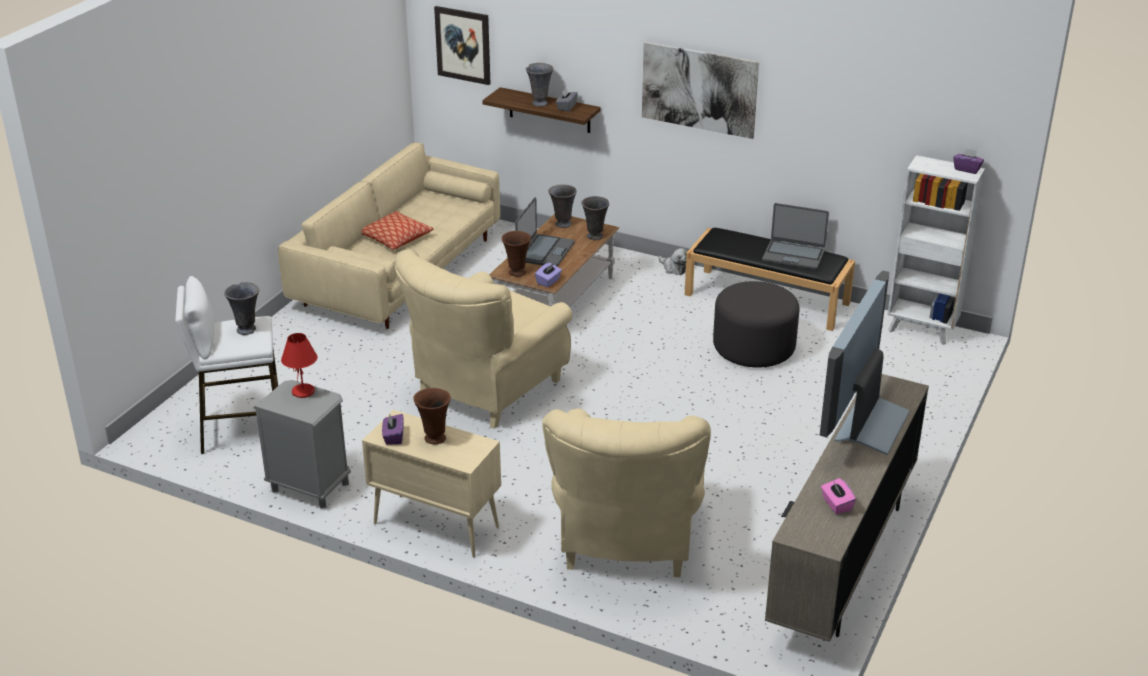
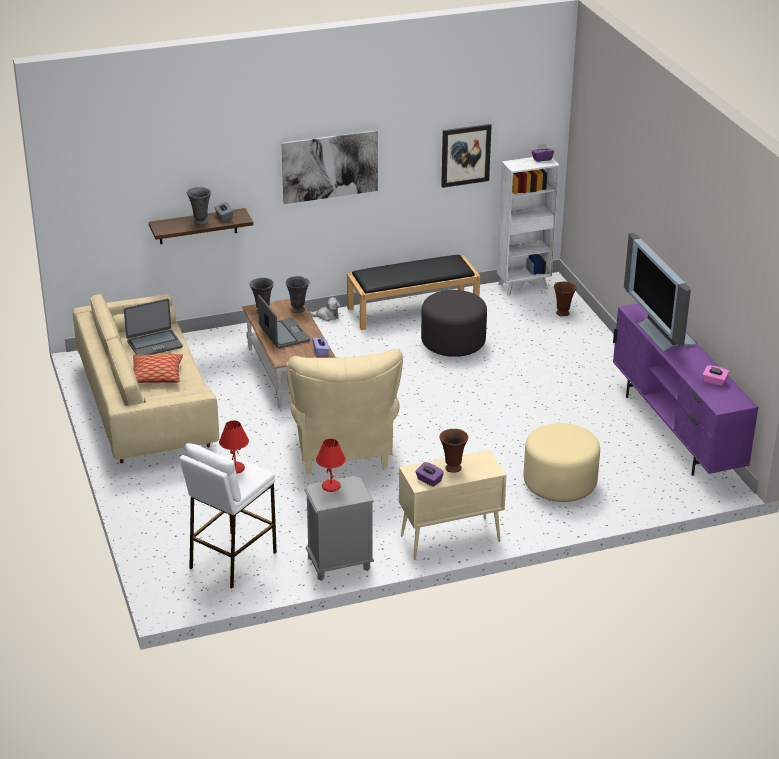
camera: 45 degrees left, 0 degrees up
grey vase [224,282,259,335] -> red table lamp [219,420,249,474]
picture [434,6,491,85] -> picture moved to [441,124,492,188]
brown vase [502,231,531,277] -> brown vase moved to [554,281,577,316]
beige armchair [542,409,711,577] -> beige ottoman [524,423,600,502]
laptop [762,203,829,270] -> laptop moved to [124,299,183,355]
beige tv stand [765,374,929,642] -> purple tv stand [613,303,758,476]

